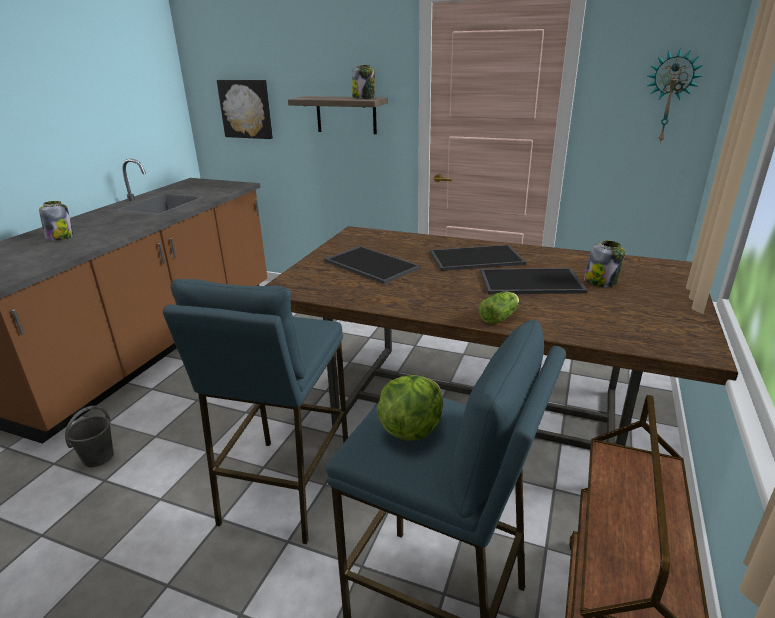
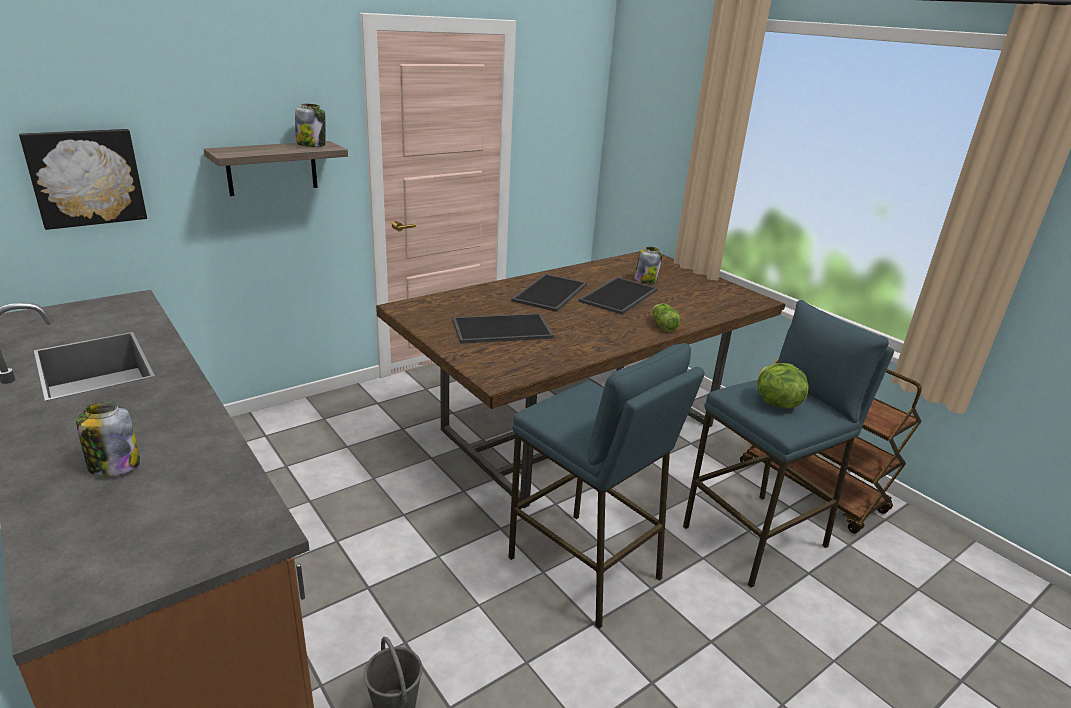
camera: 60 degrees left, 0 degrees up
wall clock [648,48,703,144] -> none

